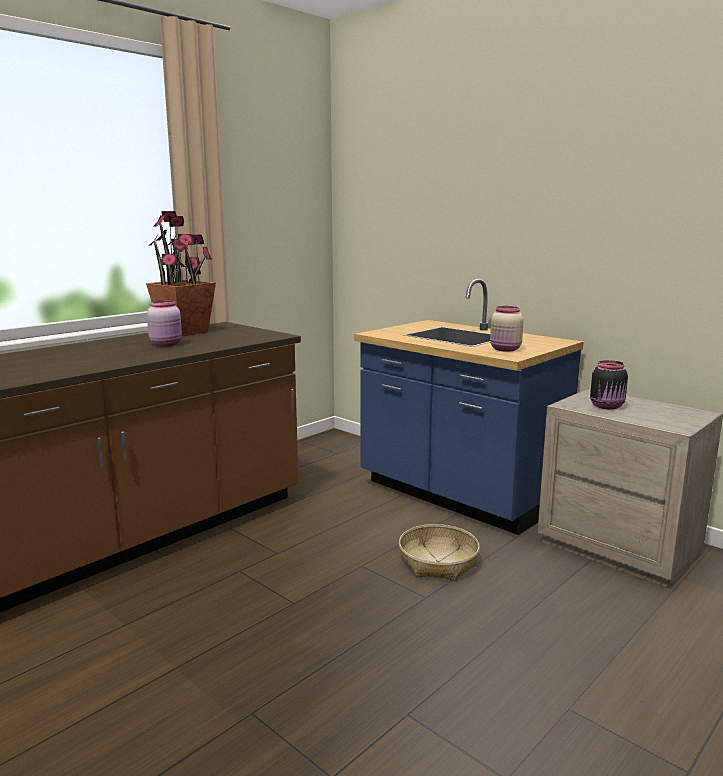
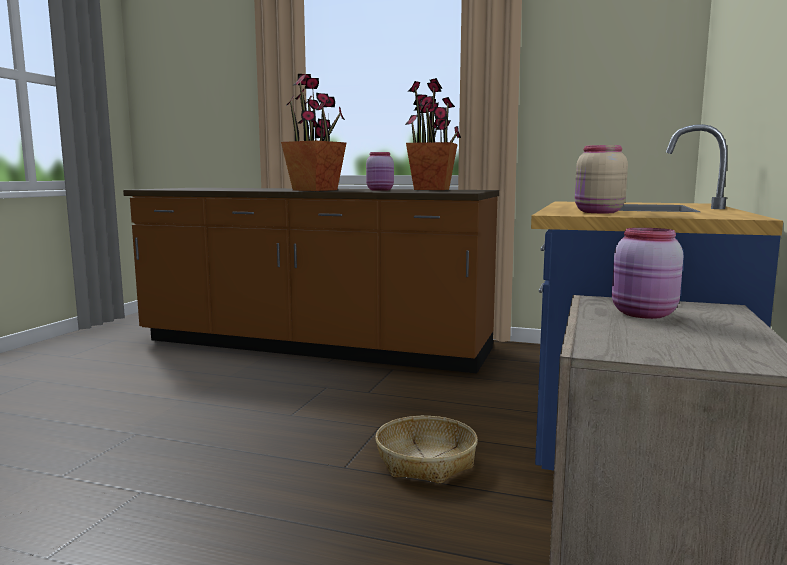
camera: 65 degrees right, 5 degrees down
black jar [590,360,628,410] -> pink jar [612,228,683,319]
none -> potted plant [281,74,346,191]

